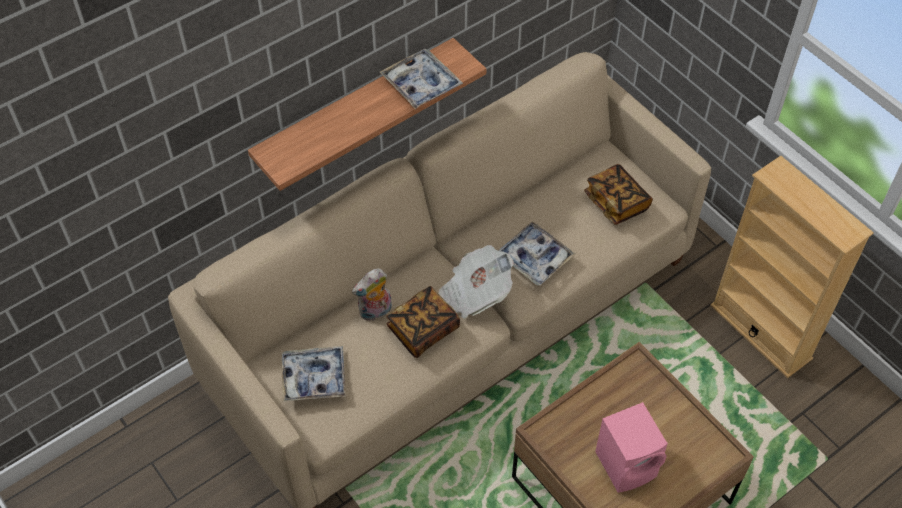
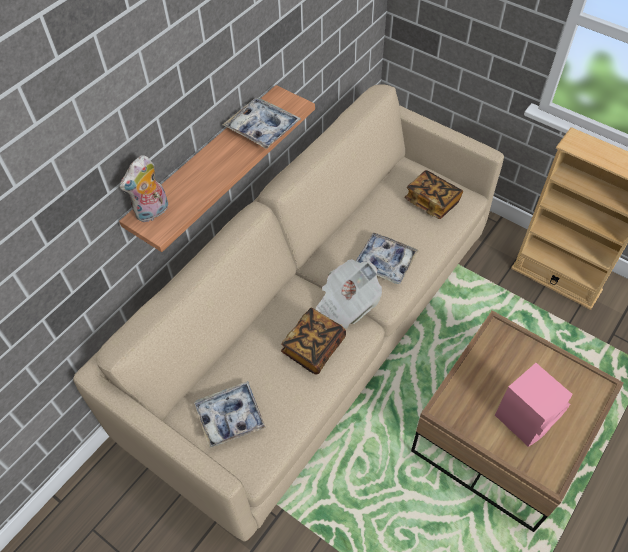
camera: 15 degrees left, 0 degrees up
plush toy [352,268,392,321] -> plush toy moved to [120,155,168,222]

